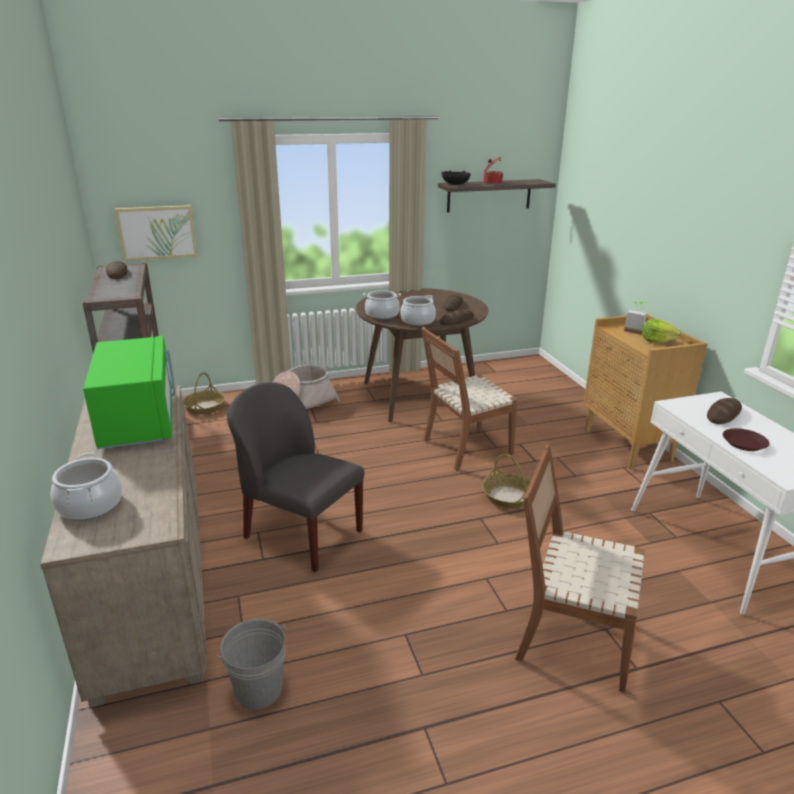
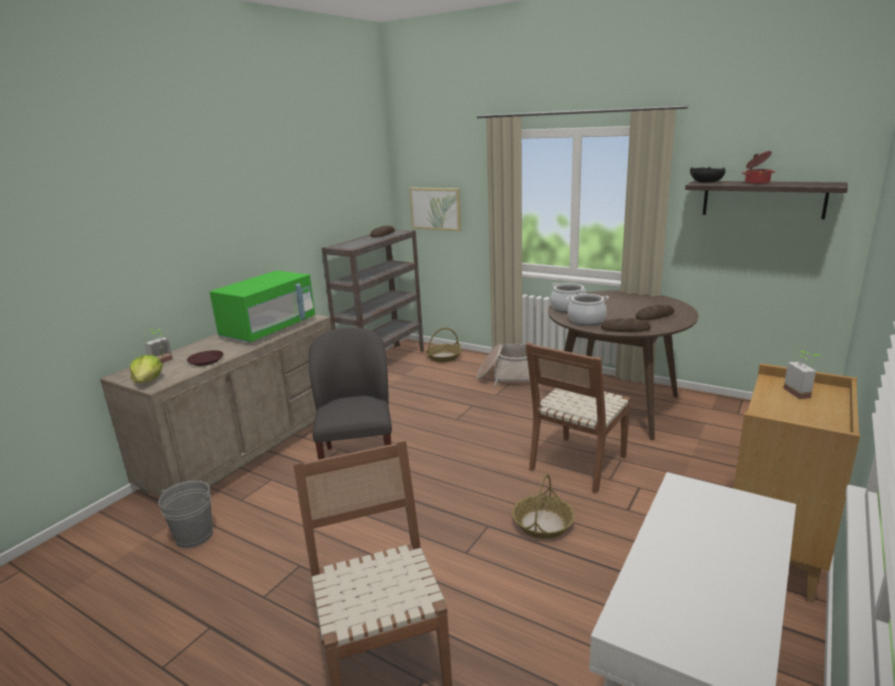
camera: 50 degrees right, 5 degrees down
cooking pot [50,453,122,521] -> potted plant [145,329,173,363]
chair [421,327,517,471] -> chair turned 75 degrees counterclockwise [526,342,630,493]
lettuce [642,319,681,343] -> lettuce moved to [130,355,163,383]
bread [707,398,742,424] -> none
brown plate [723,428,770,451] -> brown plate moved to [187,350,223,366]

